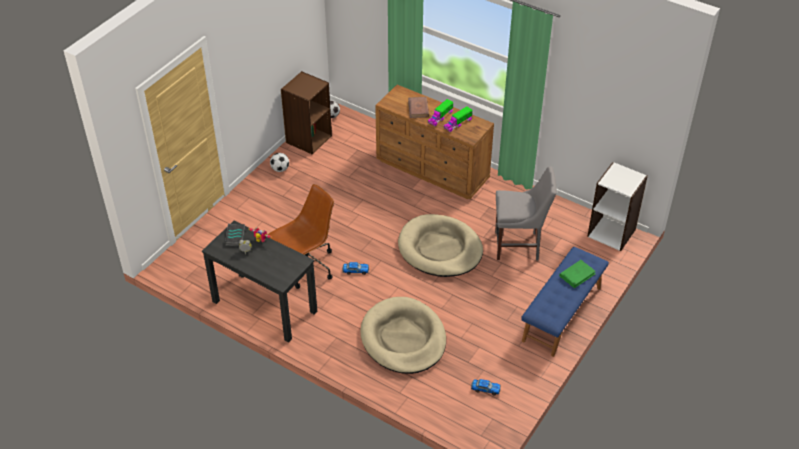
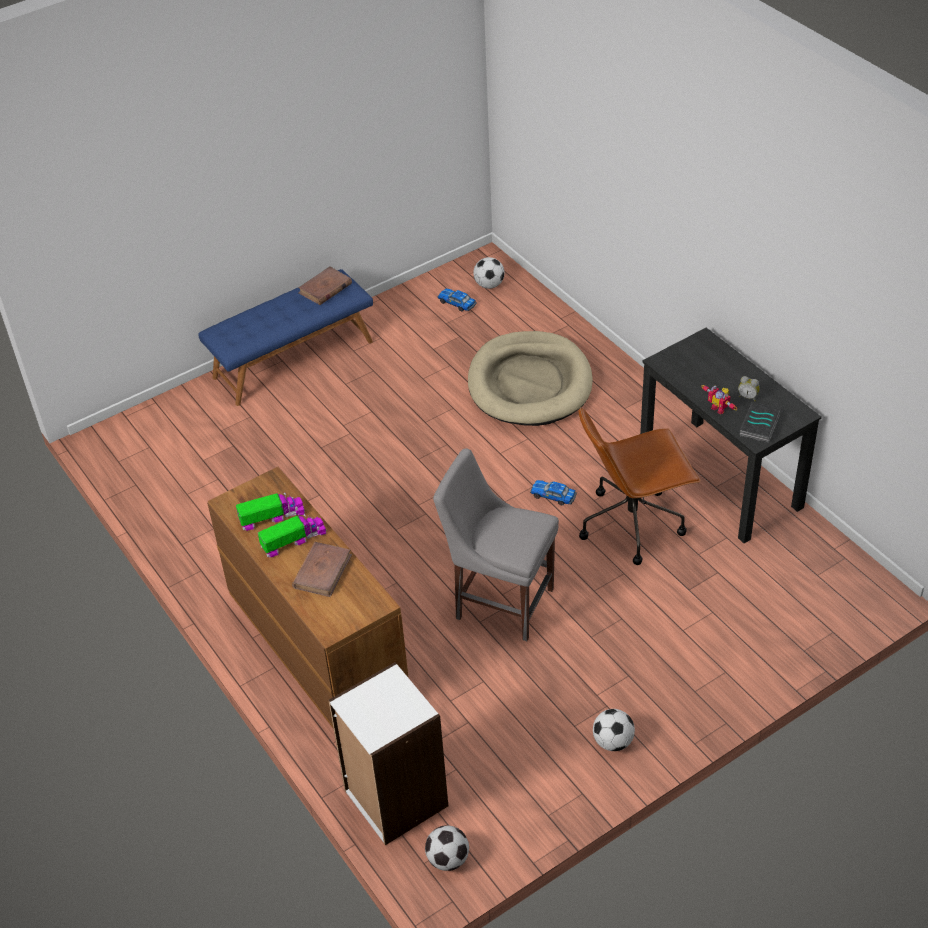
camera: 155 degrees left, 0 degrees up
brown bookcase [281,71,332,154] -> none
beige dog bed [398,214,483,277] -> none
grey chair [495,166,557,260] -> grey chair moved to [433,448,559,641]
green book [559,260,596,288] -> none
white bookcase [587,162,648,251] -> white bookcase moved to [328,662,448,845]
none -> brown book [298,267,352,305]
none -> football [473,257,505,289]

